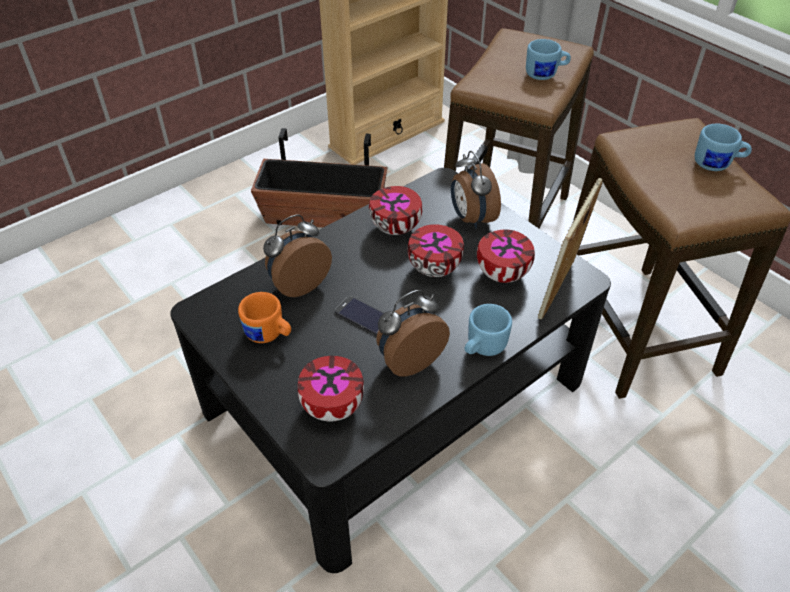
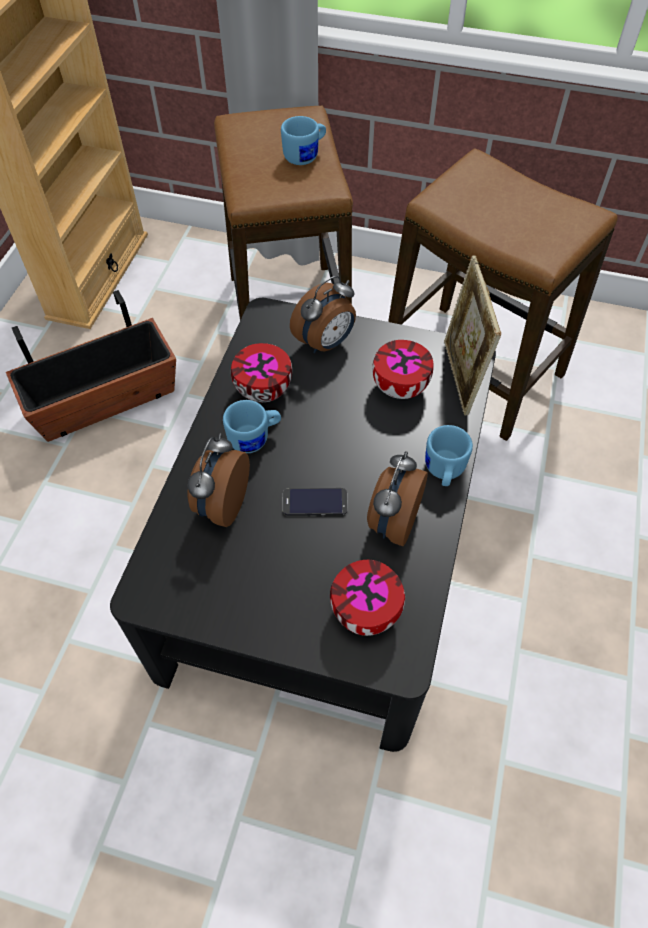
camera: 35 degrees left, 10 degrees up
orange mug [238,292,291,343] -> none
bowl [408,224,464,277] -> none
alarm clock [451,151,501,229] -> alarm clock turned 75 degrees counterclockwise [290,276,356,353]
blue mug [695,124,752,171] -> blue mug moved to [223,400,281,453]

